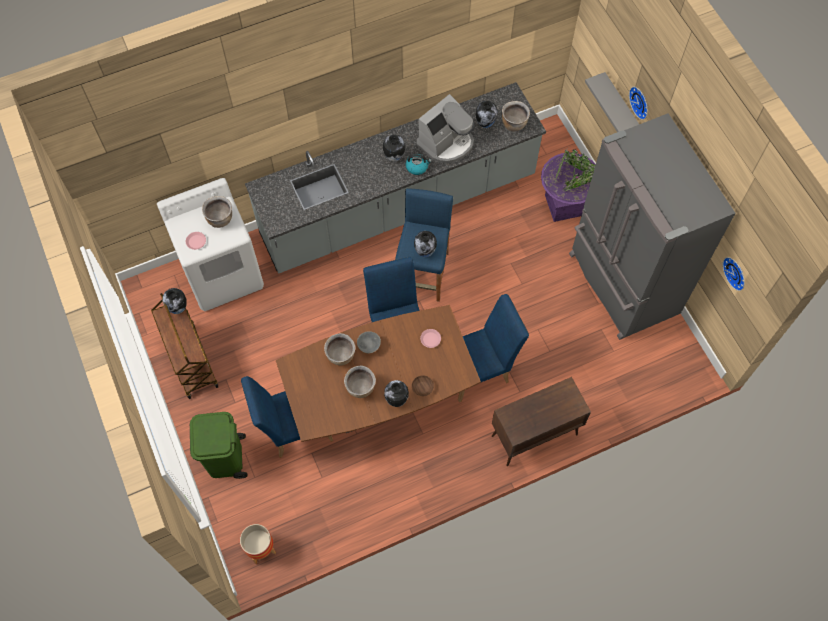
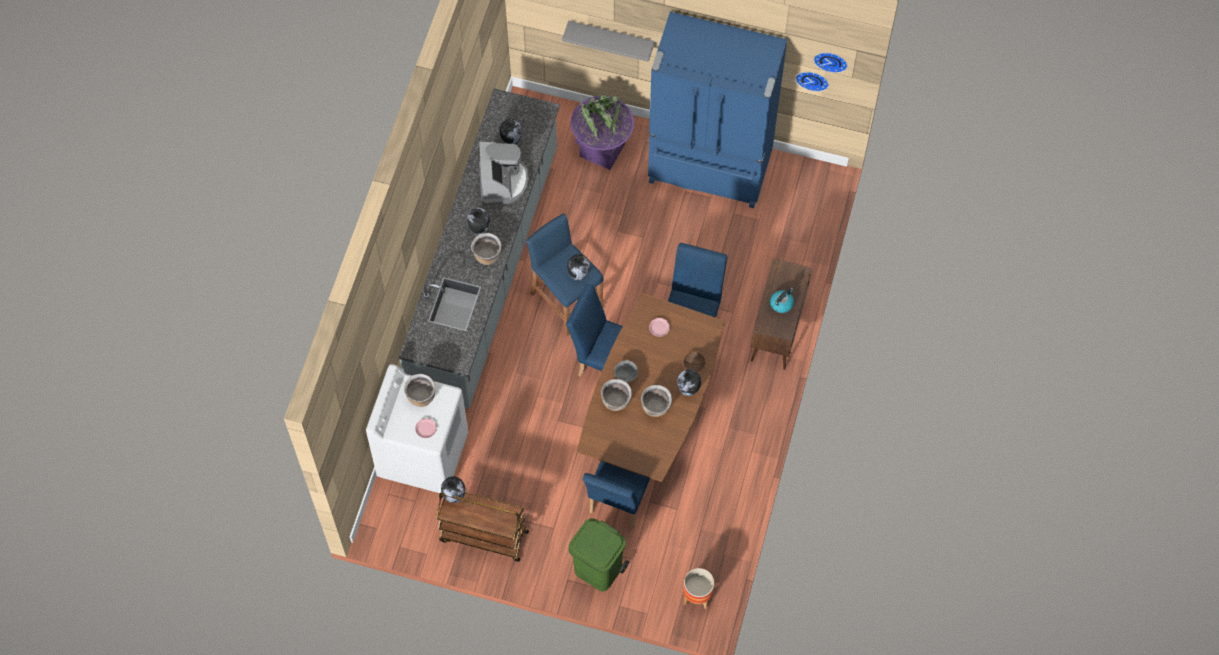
camera: 50 degrees left, 0 degrees up
kettle [406,154,432,175] -> kettle moved to [770,288,794,313]
brown cooking pot [502,101,530,131] -> brown cooking pot moved to [471,233,501,265]
grey fridge [569,113,735,340] -> blue fridge [648,12,787,208]
wall clock [629,87,648,120] -> wall clock moved to [814,52,848,73]

